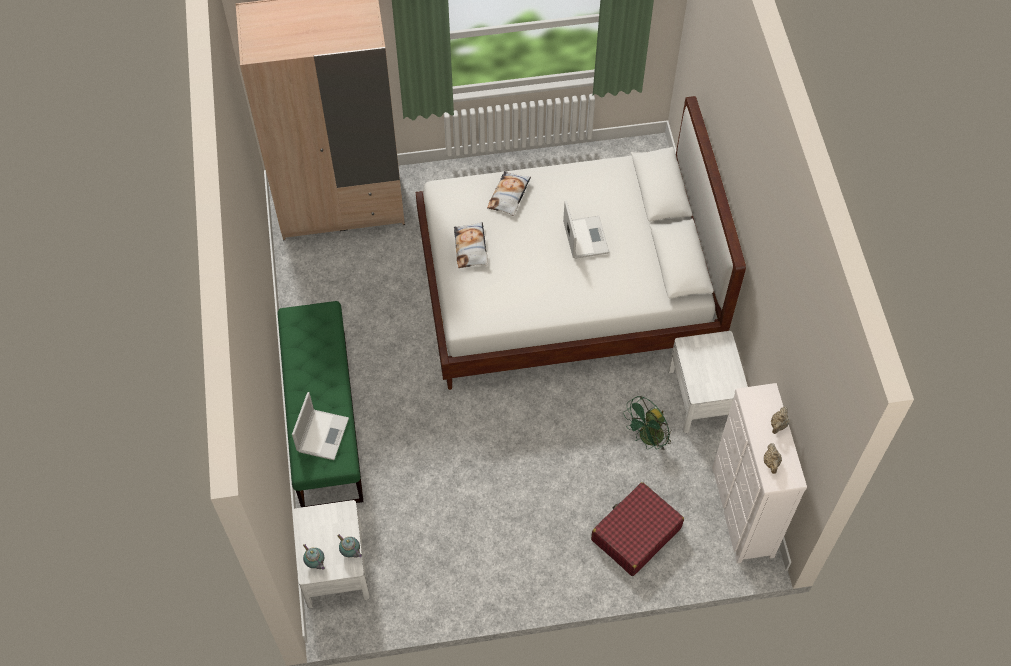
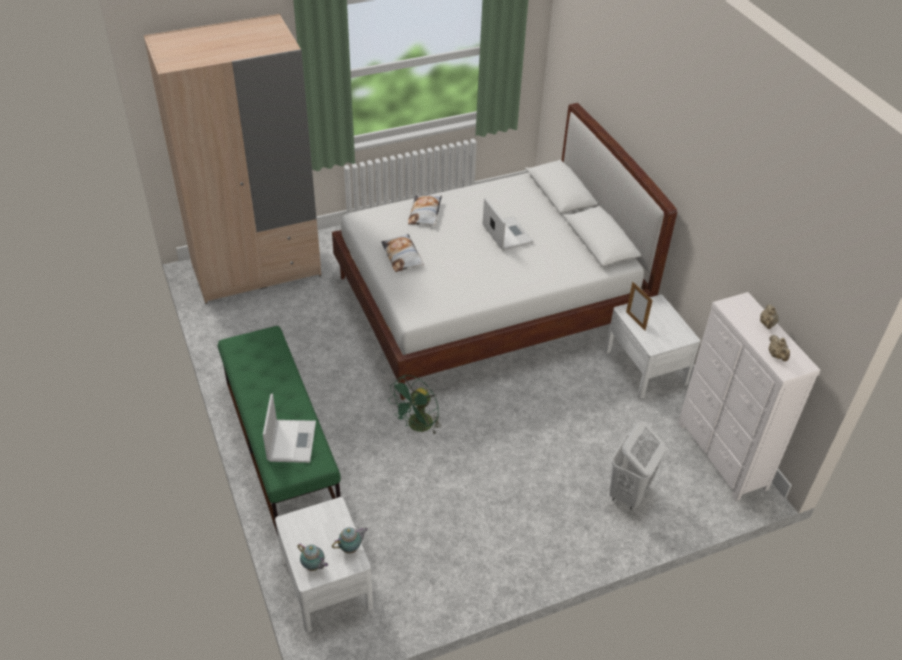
camera: 15 degrees left, 15 degrees down
teapot [337,534,362,558] -> teapot turned 60 degrees counterclockwise [332,527,368,554]
red suitcase [591,482,684,576] -> white laundry basket [610,421,666,510]
green fan [623,396,672,450] -> green fan moved to [389,375,441,434]
none -> picture frame [626,282,653,331]

